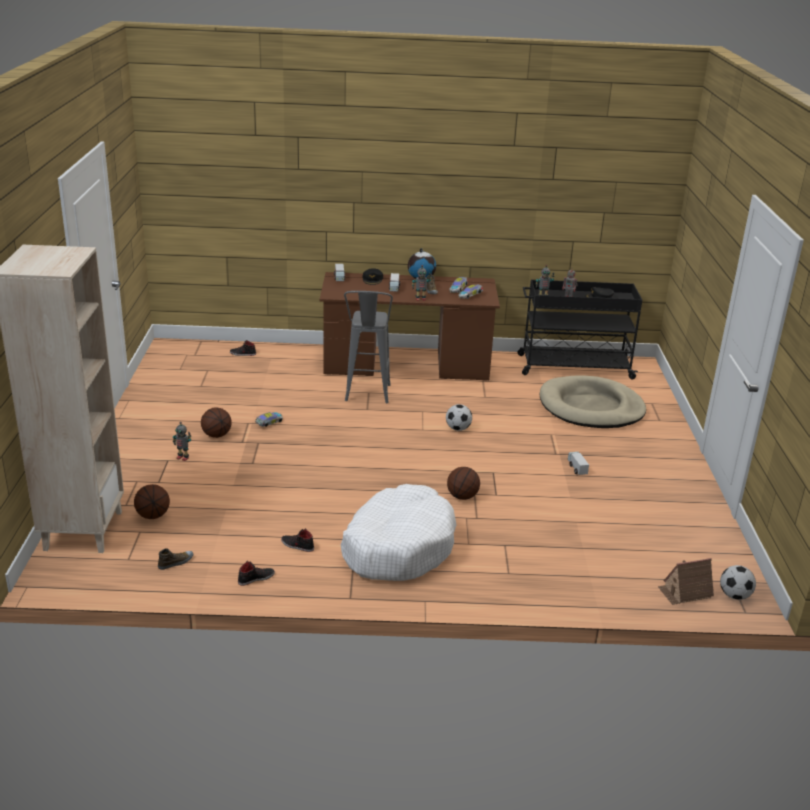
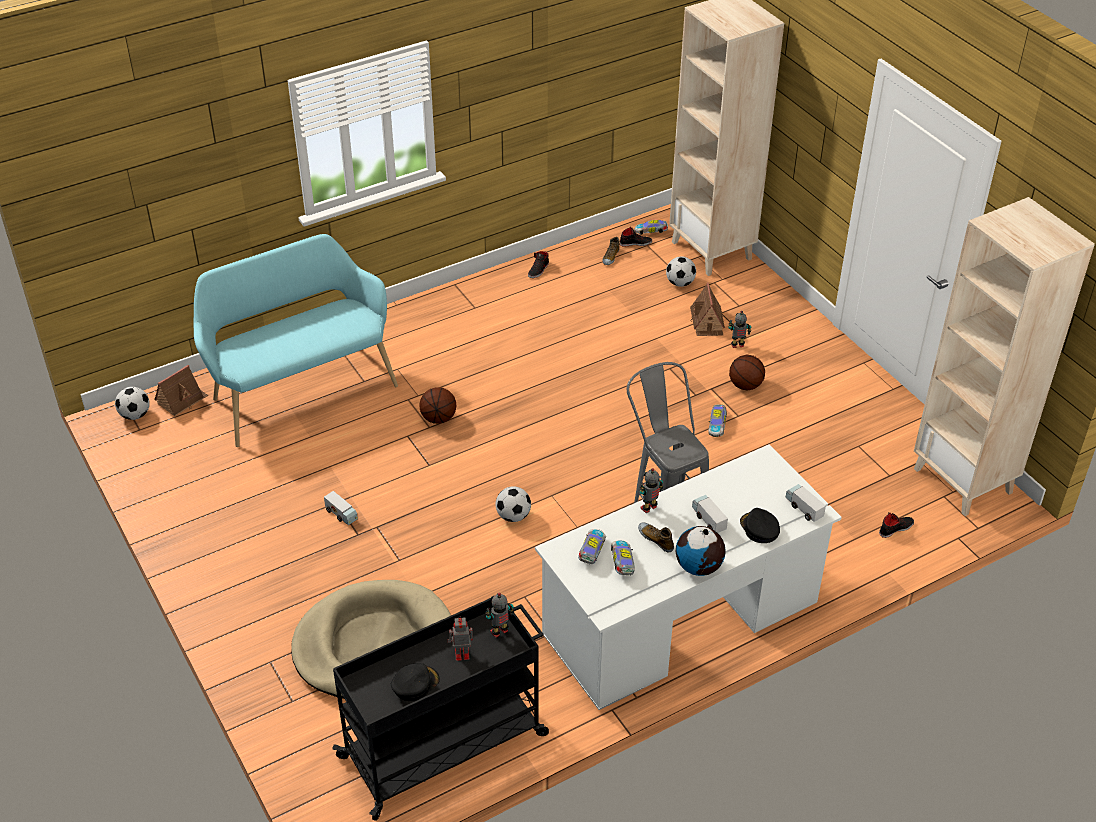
camera: 150 degrees right, 15 degrees up
basketball [134,484,170,519] -> football [666,256,696,287]
black shoe [281,528,314,552] -> black shoe moved to [620,226,652,247]
brown desk [320,272,500,381] -> white desk [535,444,842,710]
white dog bed [341,484,457,581] -> none
none -> turquoise bench [194,234,398,447]
none -> toy car [634,220,668,235]
none -> toy house [690,283,725,336]
none -> beige bookcase [914,197,1095,516]

